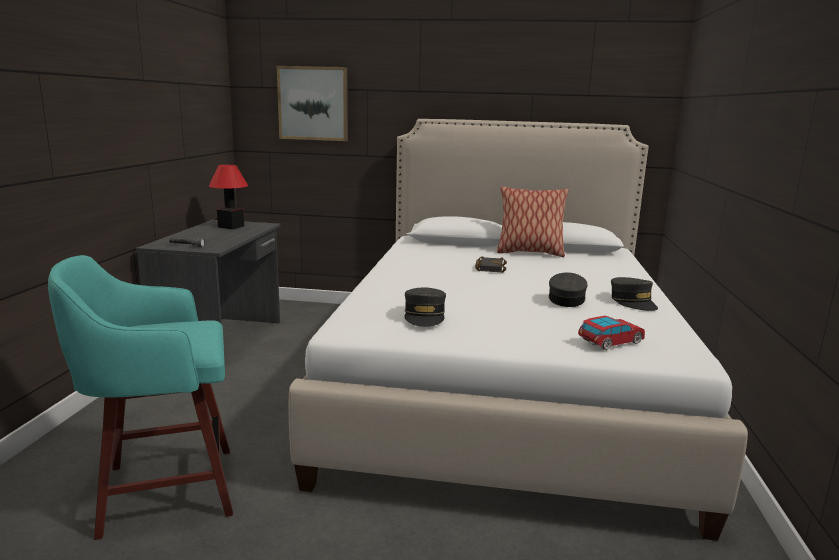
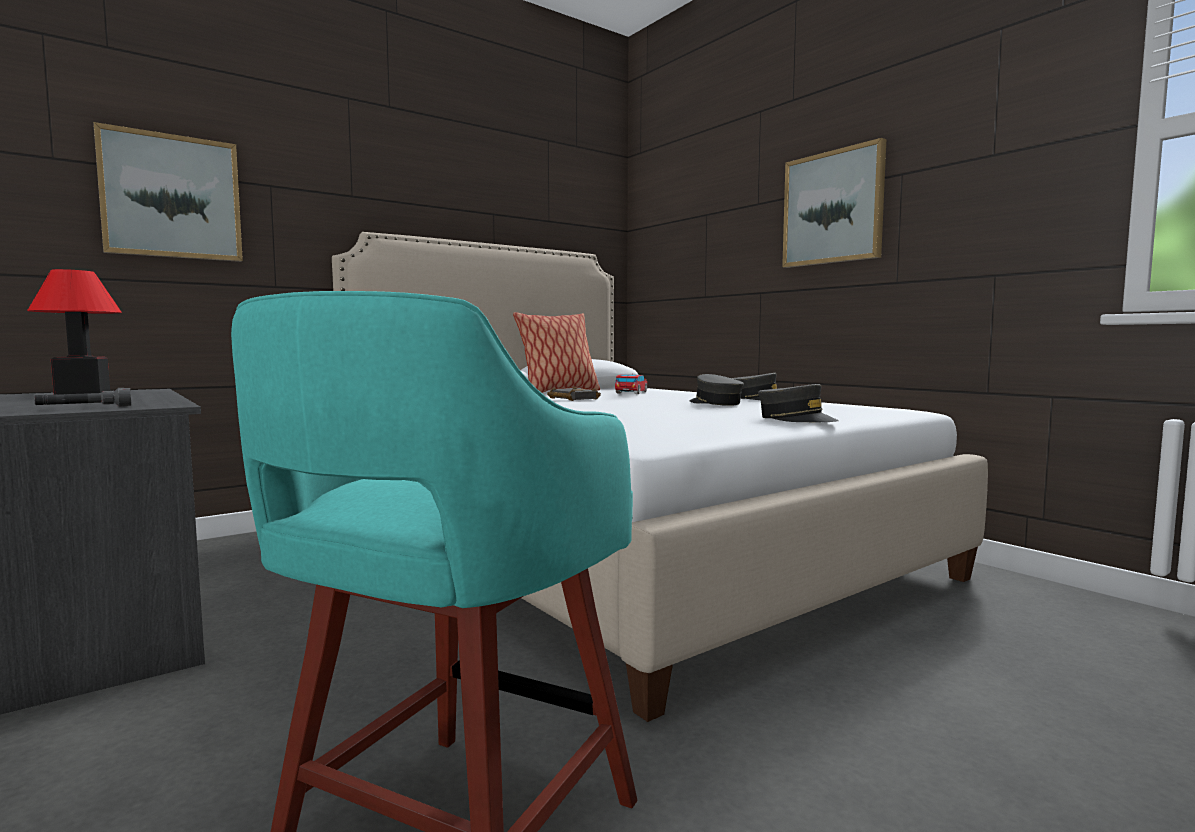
camera: 45 degrees left, 10 degrees down
grey cap [405,288,446,327] -> grey cap moved to [758,384,839,422]
toy car [578,316,645,350] -> toy car moved to [615,374,647,394]
none -> picture [782,138,886,268]

